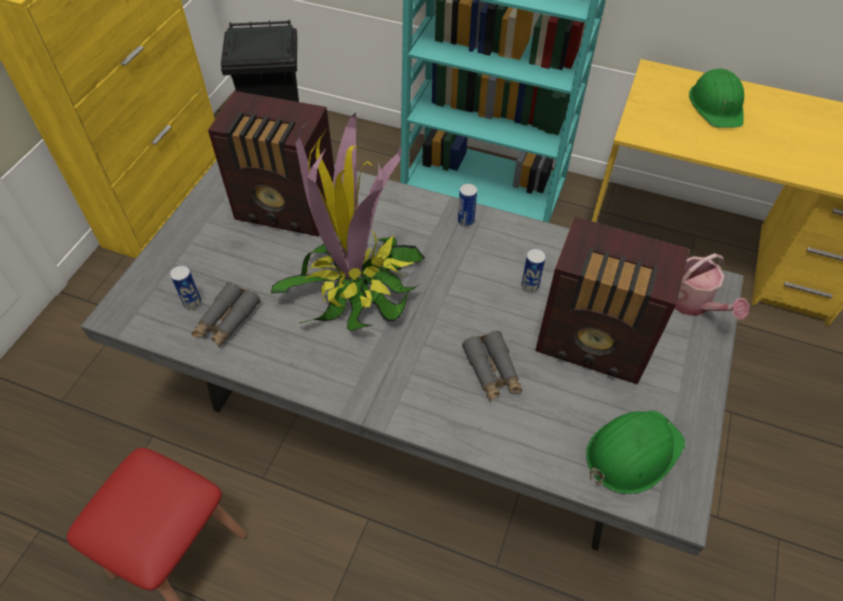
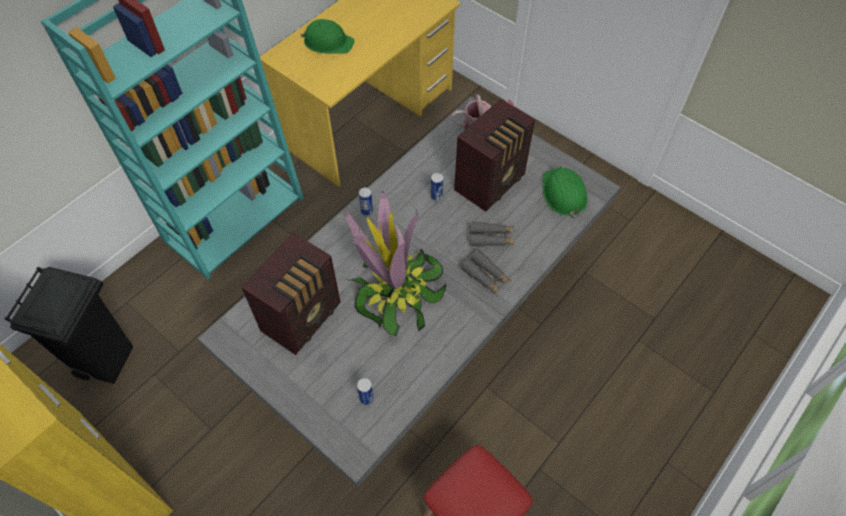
camera: 70 degrees left, 5 degrees up
grey binoculars [191,282,260,348] -> grey binoculars moved to [461,250,511,294]

